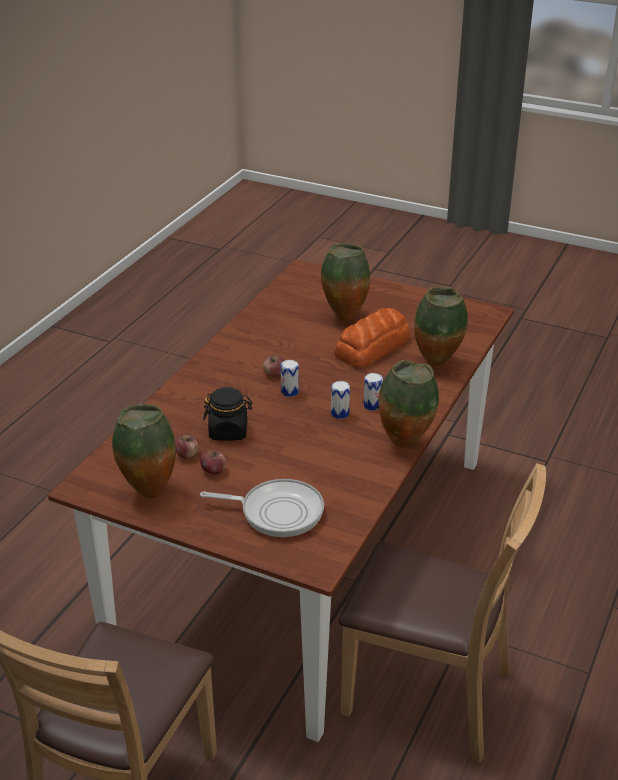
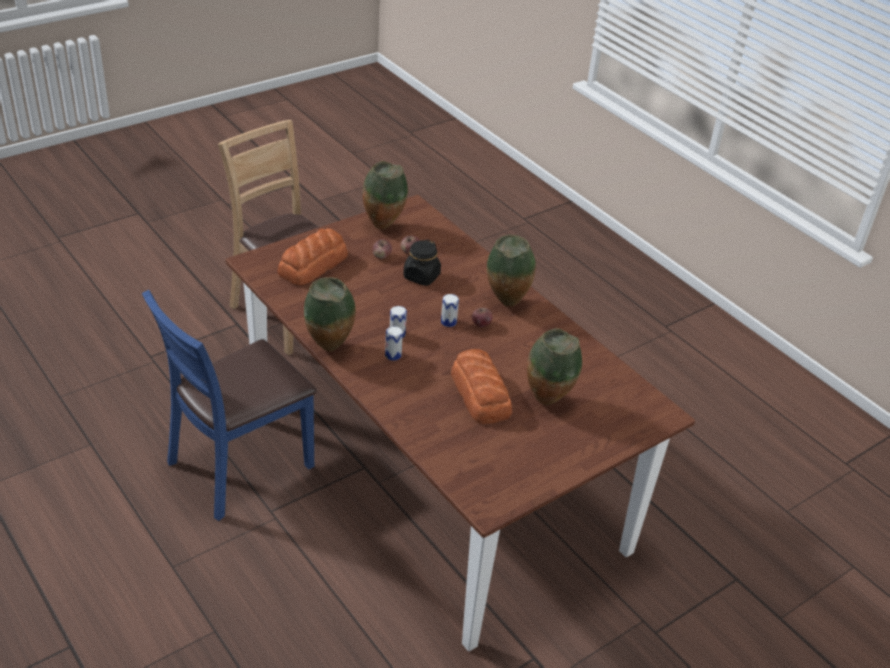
camera: 115 degrees right, 5 degrees up
frying pan [200,479,324,537] -> bread [277,228,348,285]
brown chair [338,463,546,763] -> blue chair [142,290,317,521]
vase [414,287,468,366] -> vase moved to [487,235,536,307]

